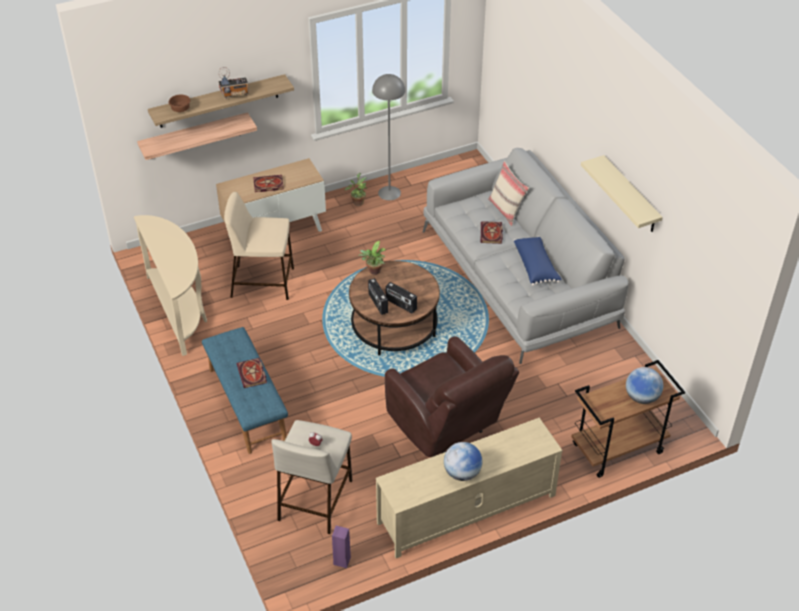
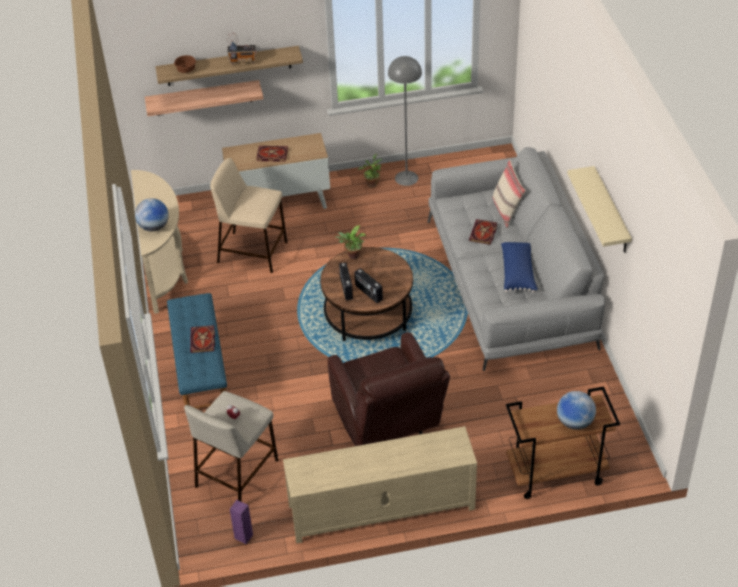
camera: 15 degrees right, 0 degrees up
globe [444,442,482,481] -> globe moved to [135,198,169,232]

